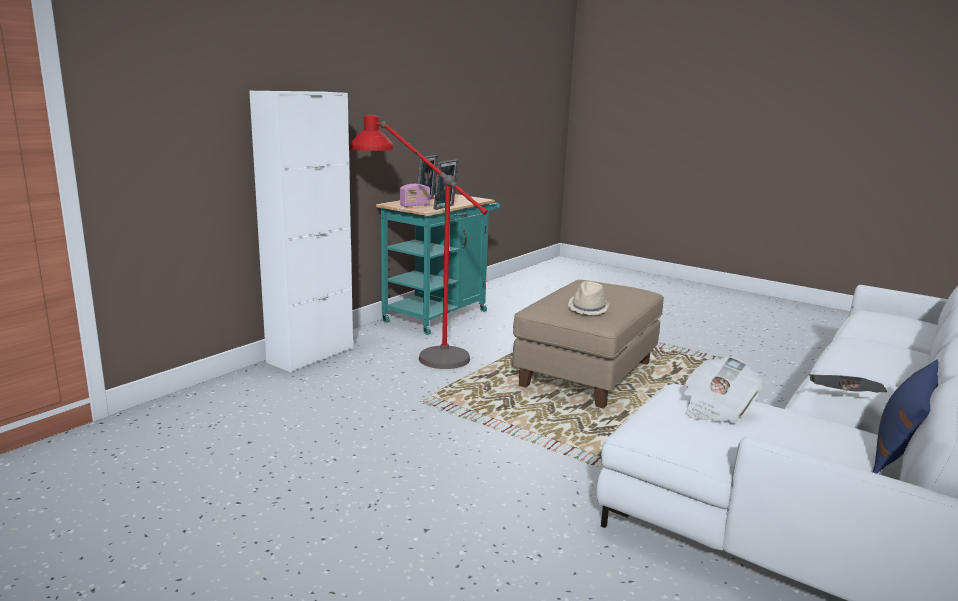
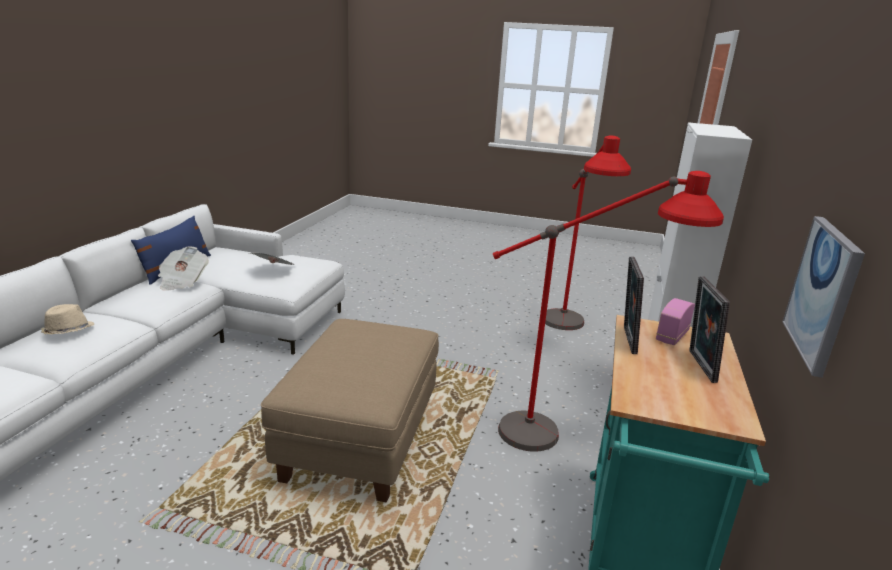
camera: 160 degrees right, 5 degrees up
beige hat [568,281,610,315] -> beige hat moved to [41,304,95,335]
none -> red floor lamp [545,135,631,330]
none -> picture [783,216,865,378]

